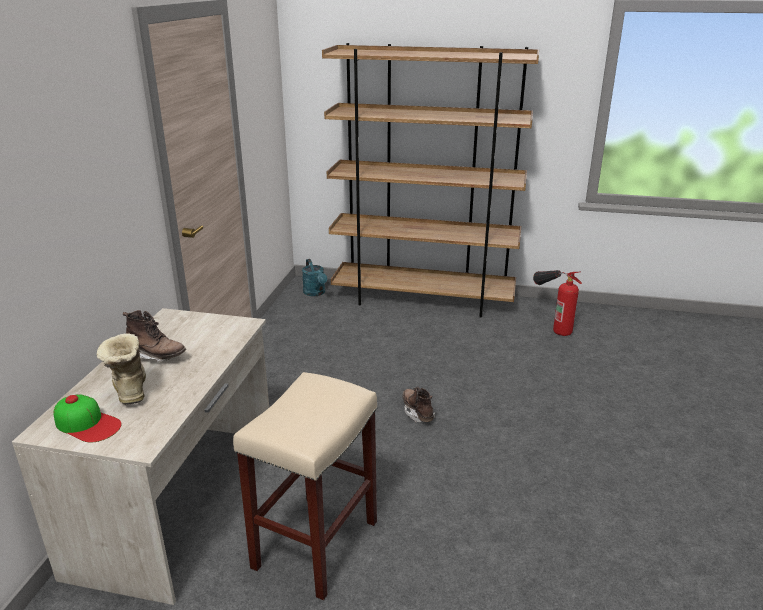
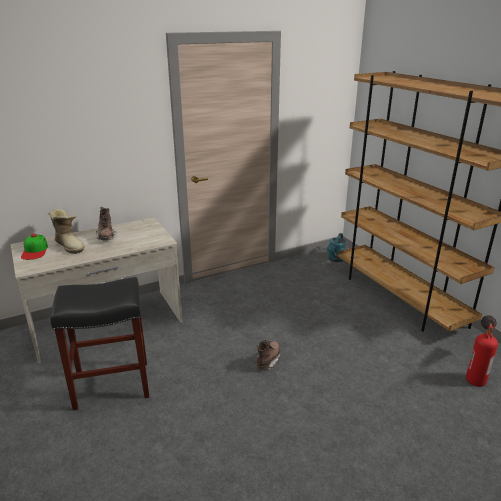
camera: 50 degrees right, 0 degrees up
boot [97,333,146,404] -> boot turned 105 degrees clockwise [49,209,85,254]
beige stool [233,372,378,600] -> black stool [51,277,149,410]

